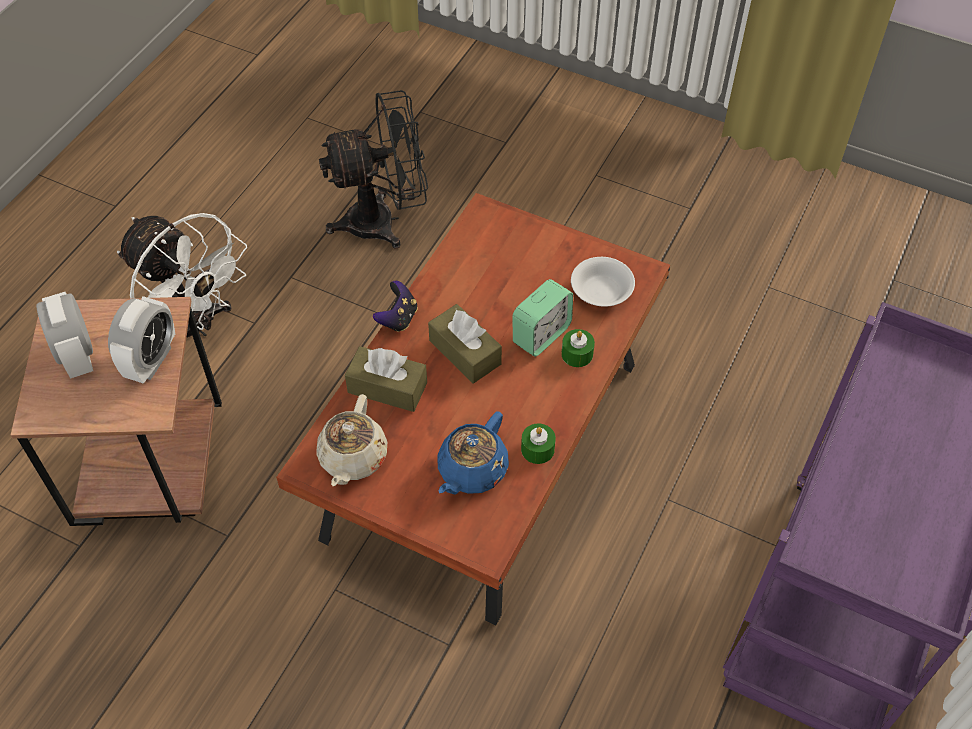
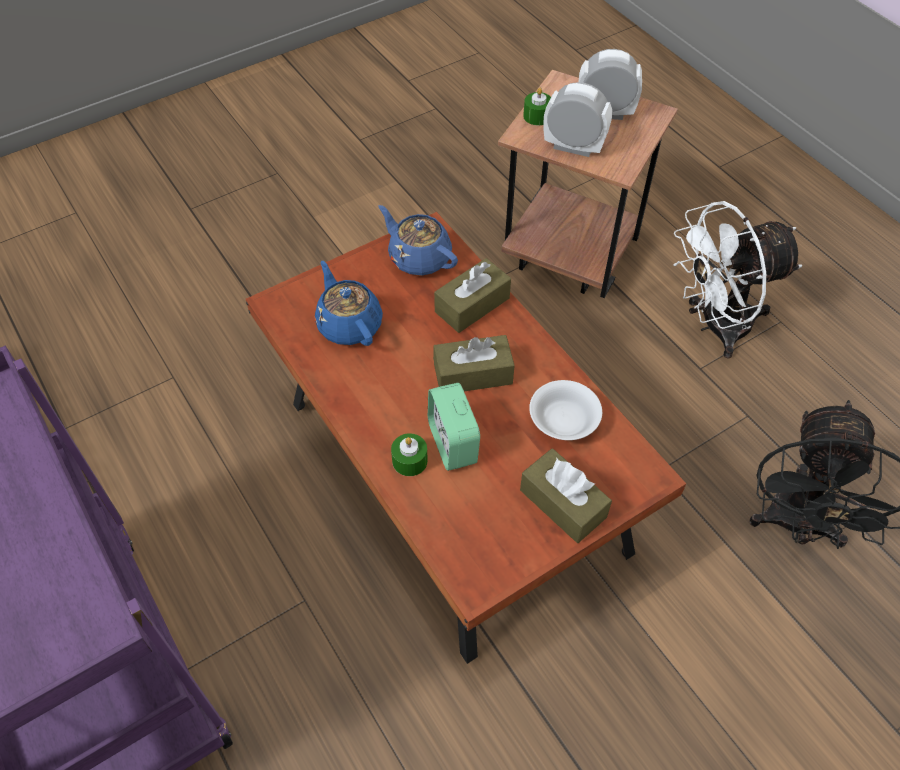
camera: 120 degrees right, 0 degrees up
alarm clock [108,296,175,384] -> alarm clock turned 150 degrees clockwise [543,82,612,157]
beige teapot [316,394,387,486] -> blue teapot [379,205,458,276]
game controller [373,281,418,332] -> none
green candle [521,423,556,464] -> green candle moved to [523,88,551,125]
white bowl [571,257,635,307] -> white bowl moved to [529,380,602,440]
none -> brown tissue box [520,448,612,543]

